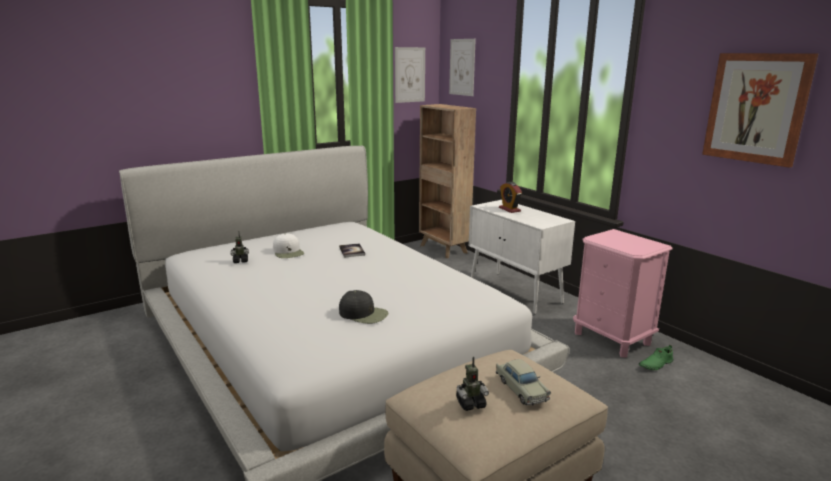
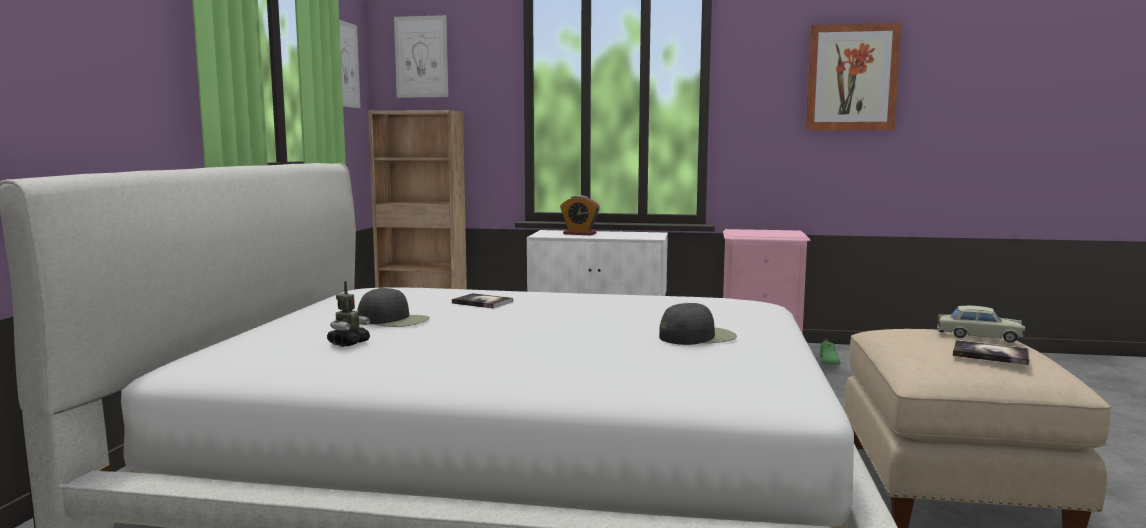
camera: 45 degrees left, 10 degrees down
white cap [273,233,304,258] -> black cap [358,287,430,327]
toy robot [456,356,489,411] -> book [953,340,1030,365]

